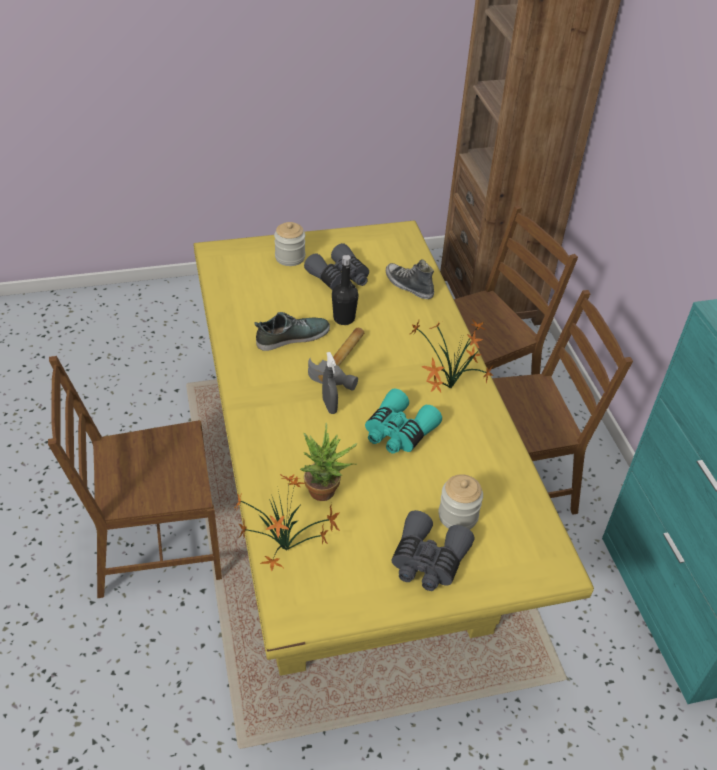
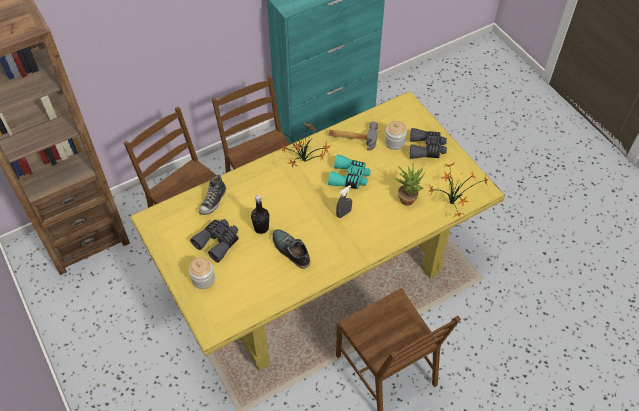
camera: 105 degrees left, 10 degrees up
hammer [308,328,364,391] -> hammer moved to [329,122,378,151]

